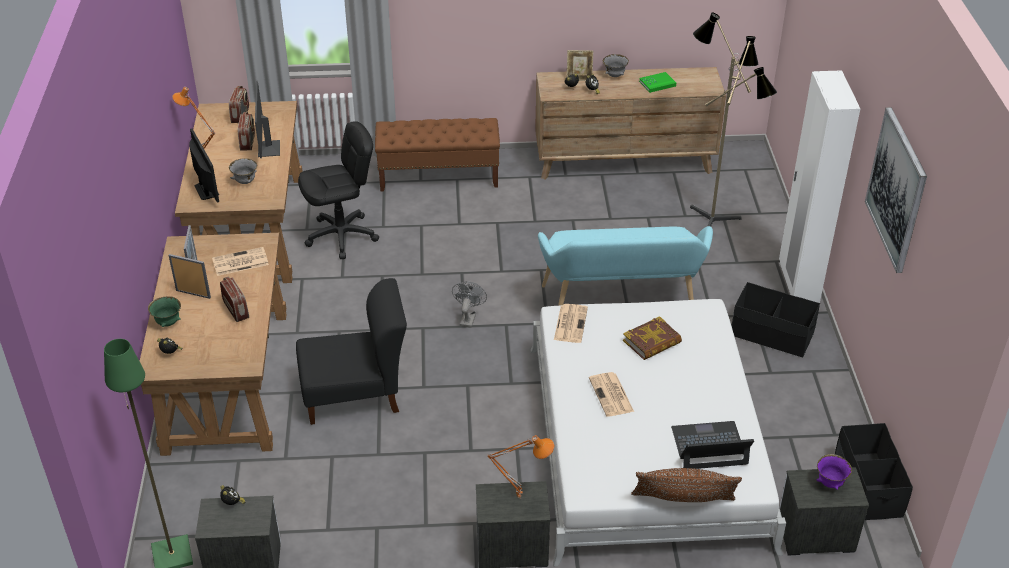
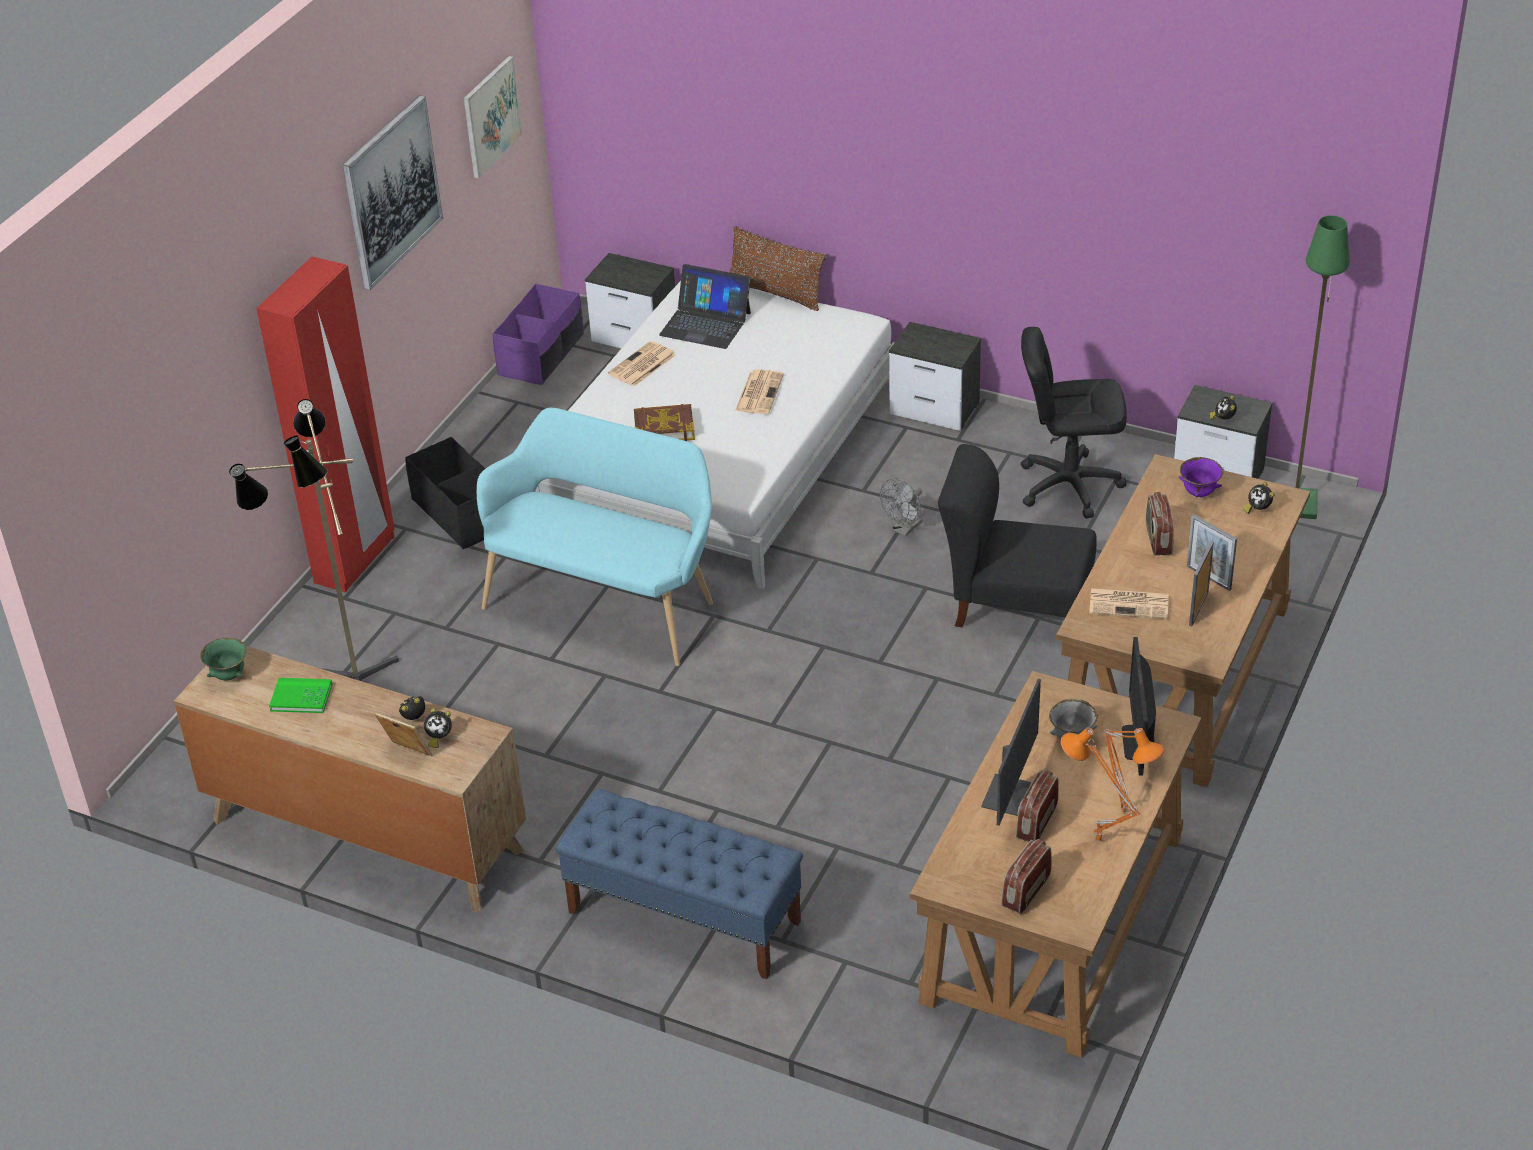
camera: 150 degrees left, 0 degrees up
green bowl [148,296,181,327] -> green bowl moved to [200,637,246,681]
black office chair [298,121,379,259] -> black office chair moved to [1021,327,1127,519]
brown bench [375,118,500,191] -> blue bench [555,788,803,979]
grey fan [452,282,487,328] -> grey fan moved to [880,478,923,536]
orange table lamp [487,435,554,499] -> orange table lamp moved to [1061,727,1140,844]
newspaper [554,304,588,343] -> newspaper moved to [608,341,676,387]
grey bowl [603,54,629,77] -> none
white wardrobe [779,70,860,303] -> red wardrobe [256,256,395,593]
purple bowl [817,454,852,490] -> purple bowl moved to [1179,457,1223,497]
black storage box [835,423,913,520] -> purple storage box [493,284,584,385]
none -> picture [464,56,522,179]

